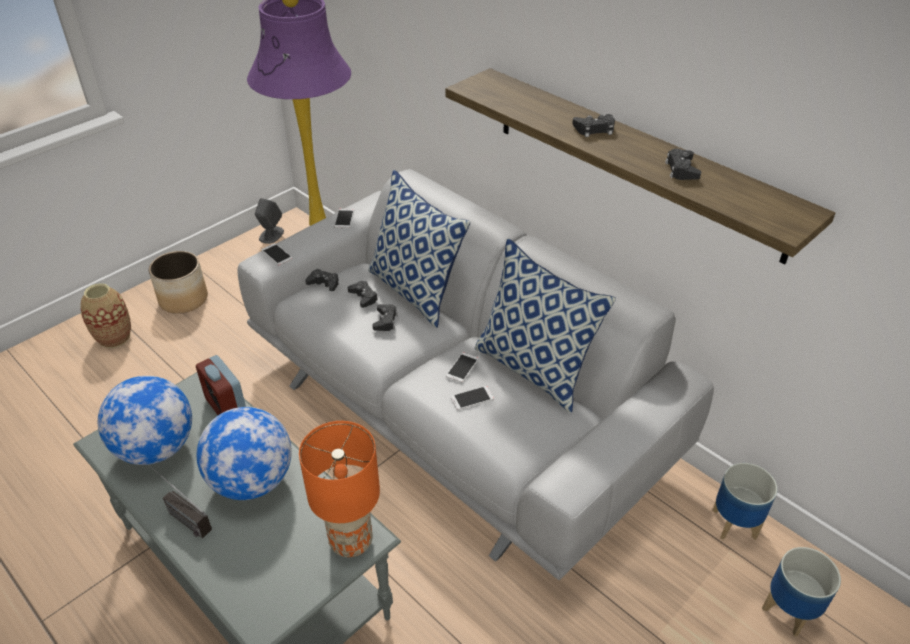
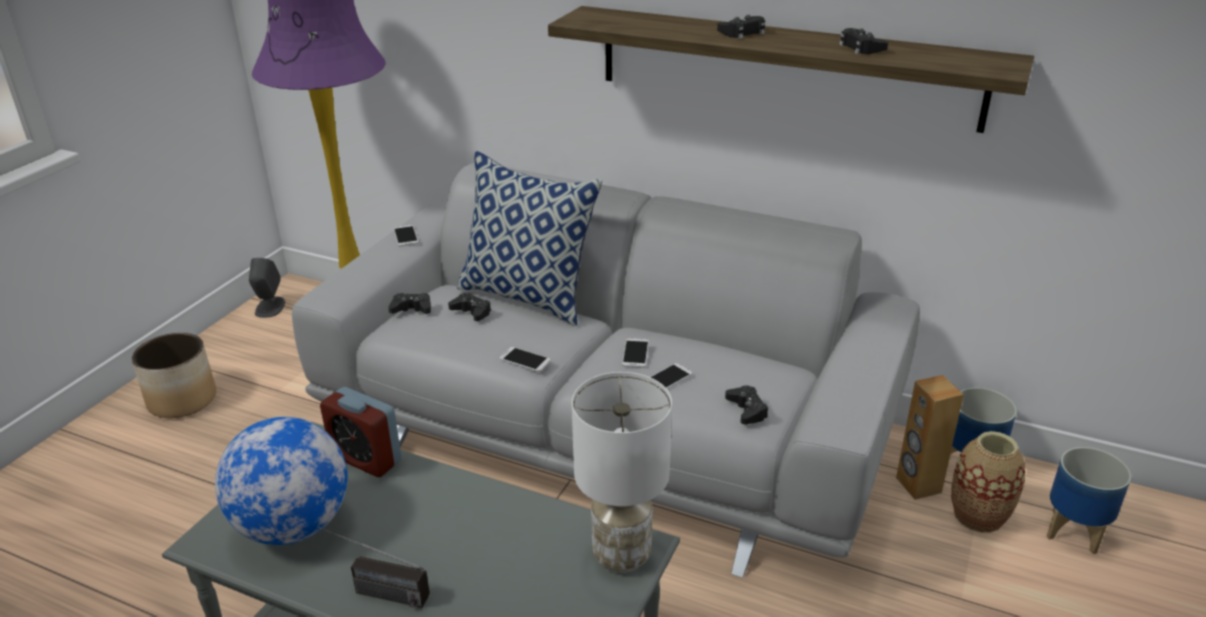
camera: 20 degrees left, 10 degrees down
vase [80,283,131,348] -> vase moved to [951,431,1025,533]
globe [197,407,292,500] -> none
phone [261,243,293,266] -> phone moved to [499,347,551,372]
orange table lamp [299,421,380,557] -> white table lamp [572,372,672,573]
black game controller [372,304,398,331] -> black game controller moved to [725,386,768,425]
pillow [475,238,616,413] -> none
none -> brown speaker [896,375,964,500]

